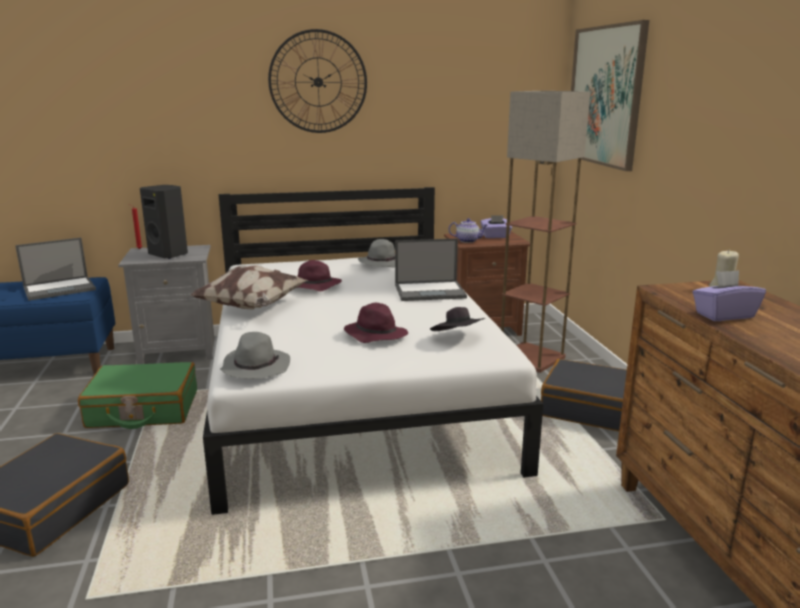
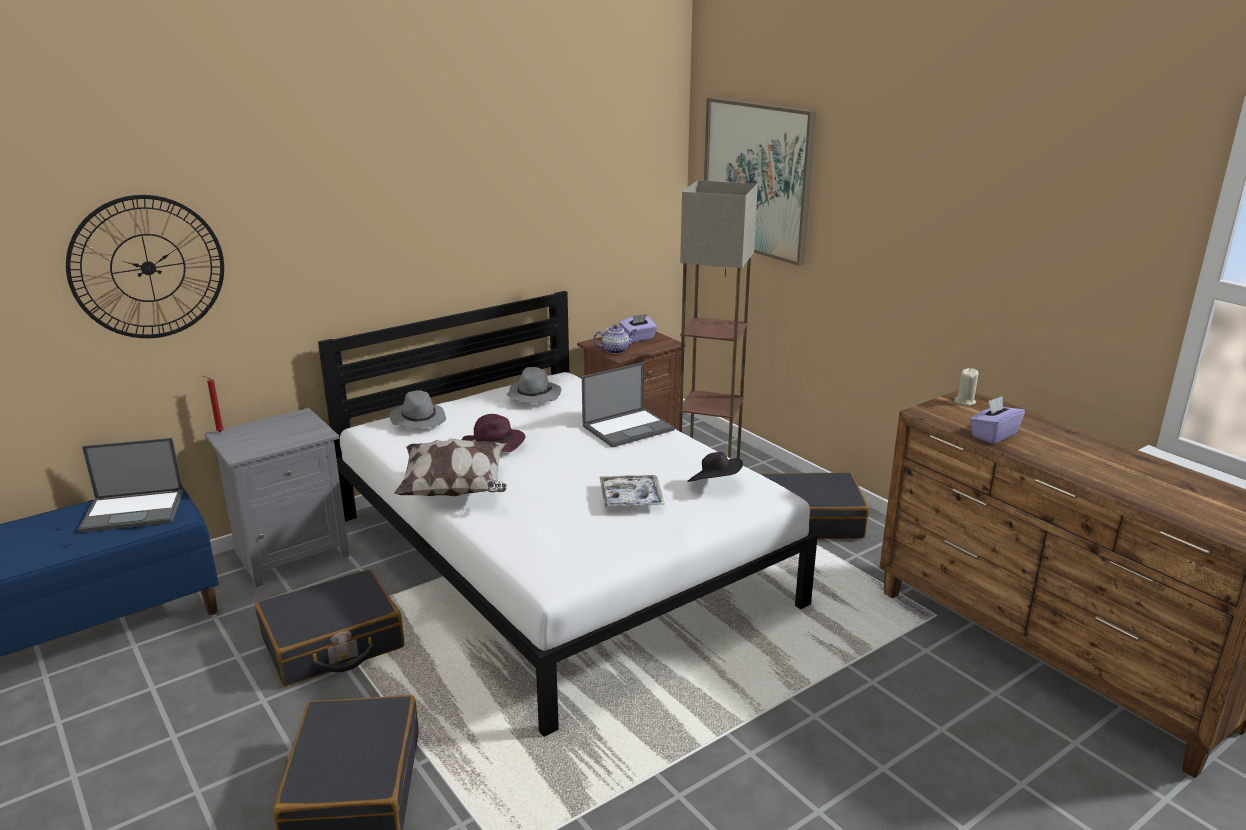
camera: 25 degrees left, 5 degrees up
laptop [15,238,96,301] -> laptop turned 45 degrees clockwise [78,438,184,533]
green suitcase [78,362,197,429] -> black suitcase [255,569,404,686]
black speaker [140,185,188,259] -> none
grey hat [220,332,290,379] -> grey hat moved to [390,390,446,428]
wall clock [268,29,367,133] -> wall clock moved to [66,195,224,338]
purple hat [344,303,408,343] -> tray [600,475,665,507]

